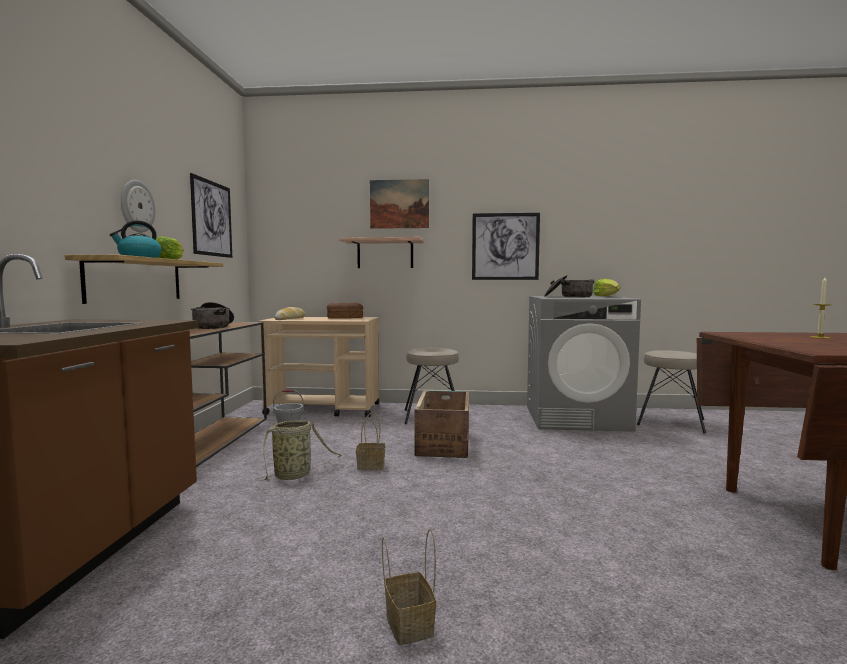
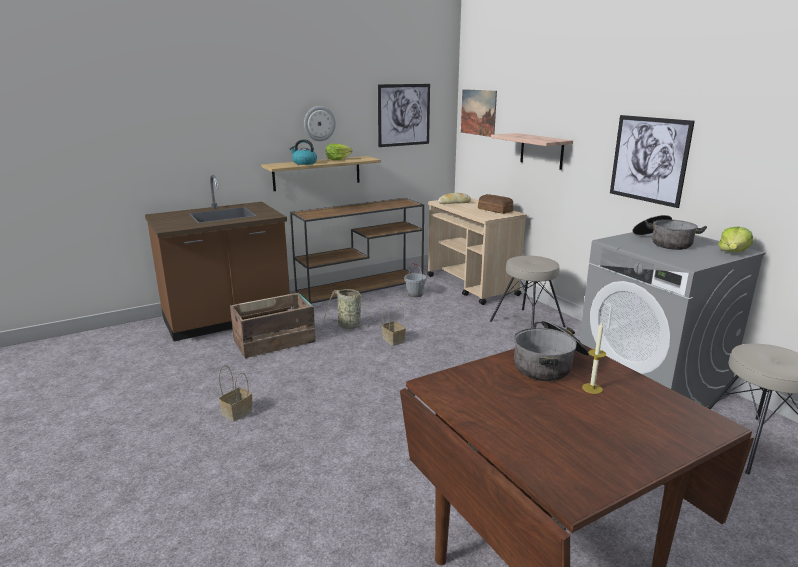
camera: 55 degrees right, 15 degrees up
cooking pot [191,302,234,329] -> cooking pot moved to [514,321,590,381]
picture [370,179,429,229] -> picture moved to [461,89,497,137]
crate [414,390,469,458] -> crate moved to [230,293,316,358]

